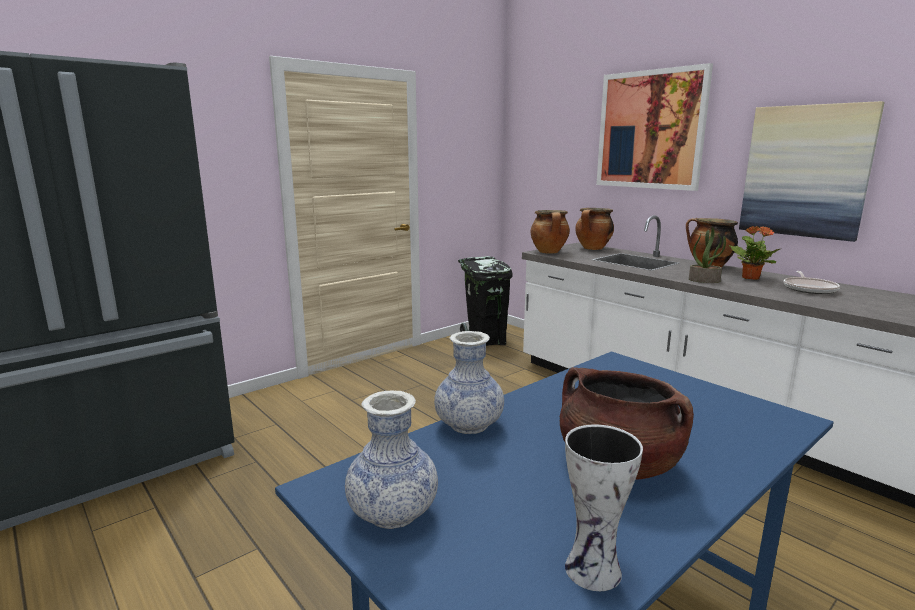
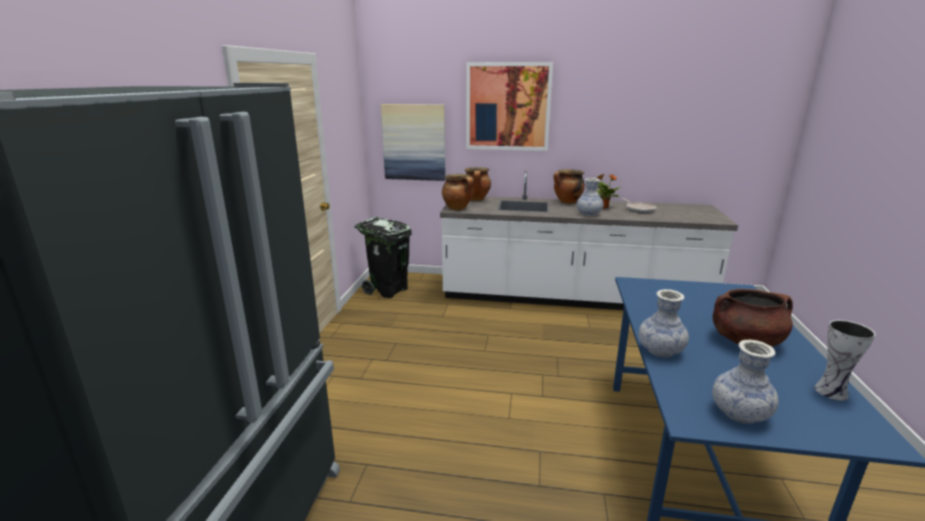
camera: 40 degrees left, 5 degrees up
potted plant [689,227,726,283] -> vase [577,178,604,216]
picture [739,101,884,242] -> picture moved to [381,104,445,181]

